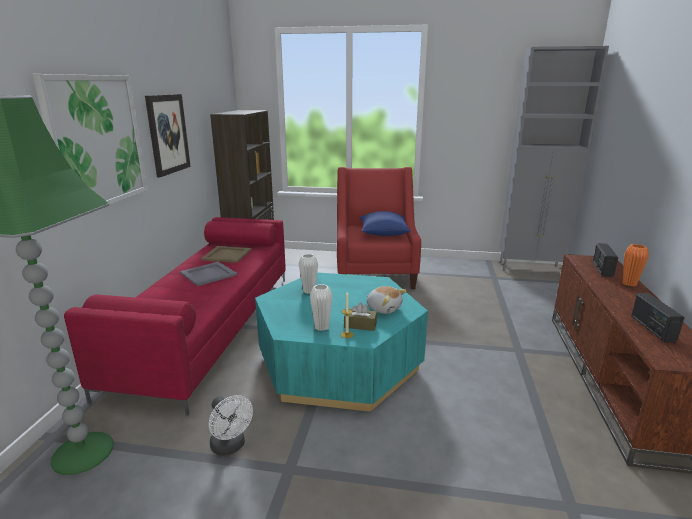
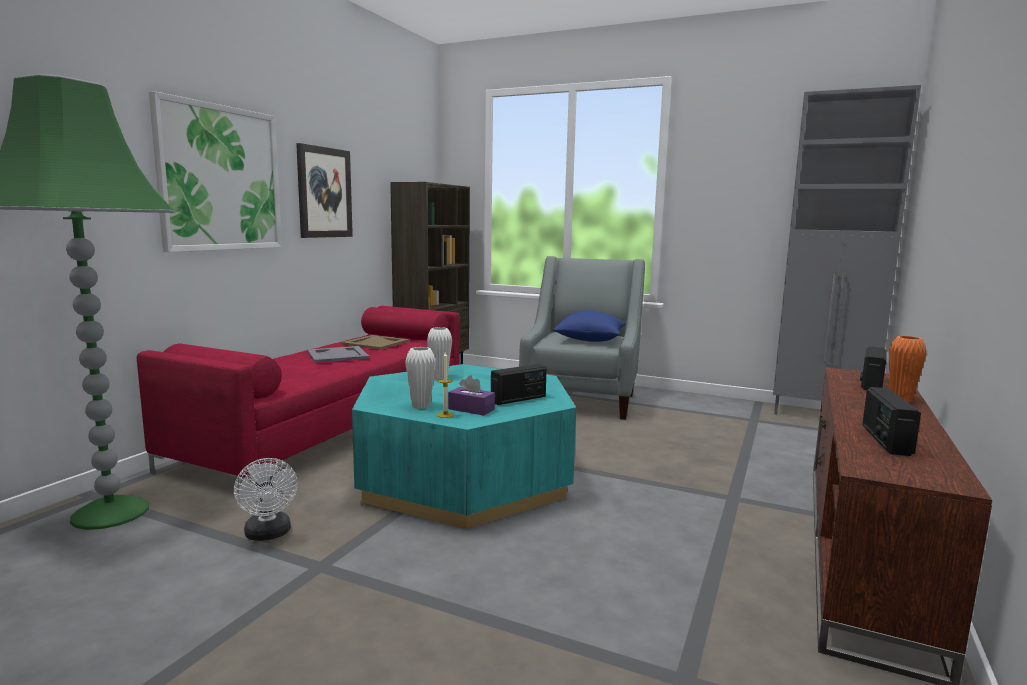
camera: 15 degrees right, 10 degrees down
red armchair [337,167,421,289] -> grey armchair [519,256,645,420]
brown tissue box [344,302,377,331] -> purple tissue box [448,375,495,416]
plush toy [367,286,406,314] -> radio [491,364,547,405]

